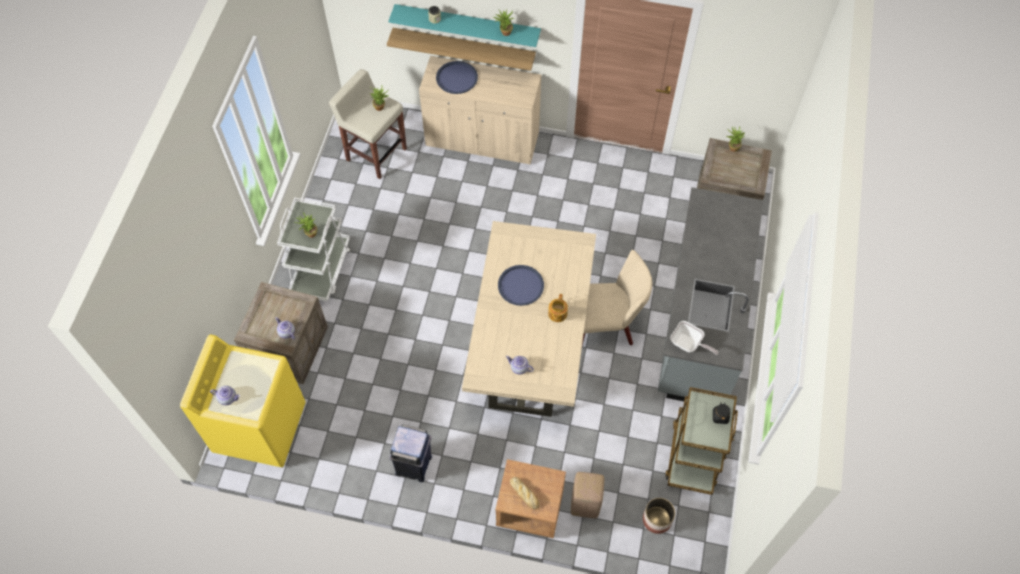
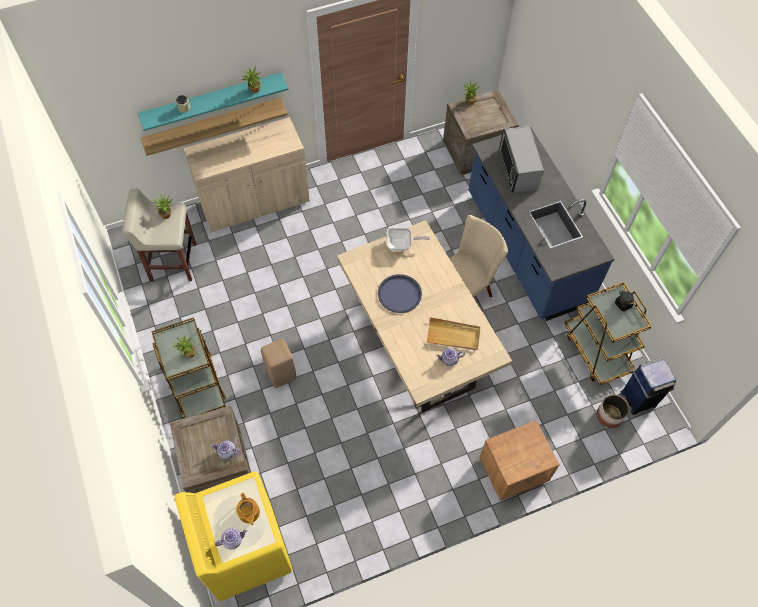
camera: 35 degrees left, 0 degrees up
white cart [277,198,350,302] -> brown cart [151,317,226,418]
blue trash can [389,424,432,482] -> blue trash can moved to [621,358,676,415]
blue tray [436,61,478,94] -> none
bread [510,477,540,509] -> none
teapot [548,294,568,322] -> teapot moved to [236,492,260,525]
beige stool [571,472,604,518] -> beige stool moved to [261,339,296,388]
grey counter [658,187,763,401] -> blue counter [469,126,614,321]
frying pan [670,321,719,355] -> frying pan moved to [387,228,430,251]
none -> beige tray [426,317,480,350]
none -> microwave [499,126,544,192]

